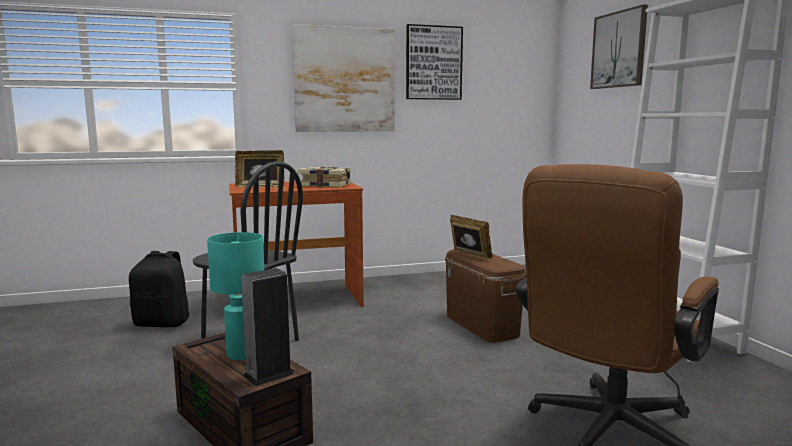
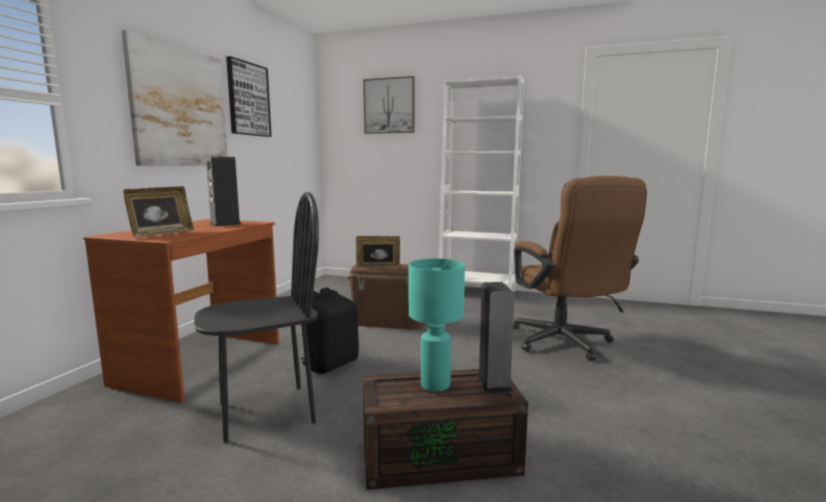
camera: 55 degrees left, 0 degrees up
black backpack [129,251,189,327] -> black backpack moved to [300,287,359,374]
book [297,166,351,188] -> speaker [206,156,241,227]

